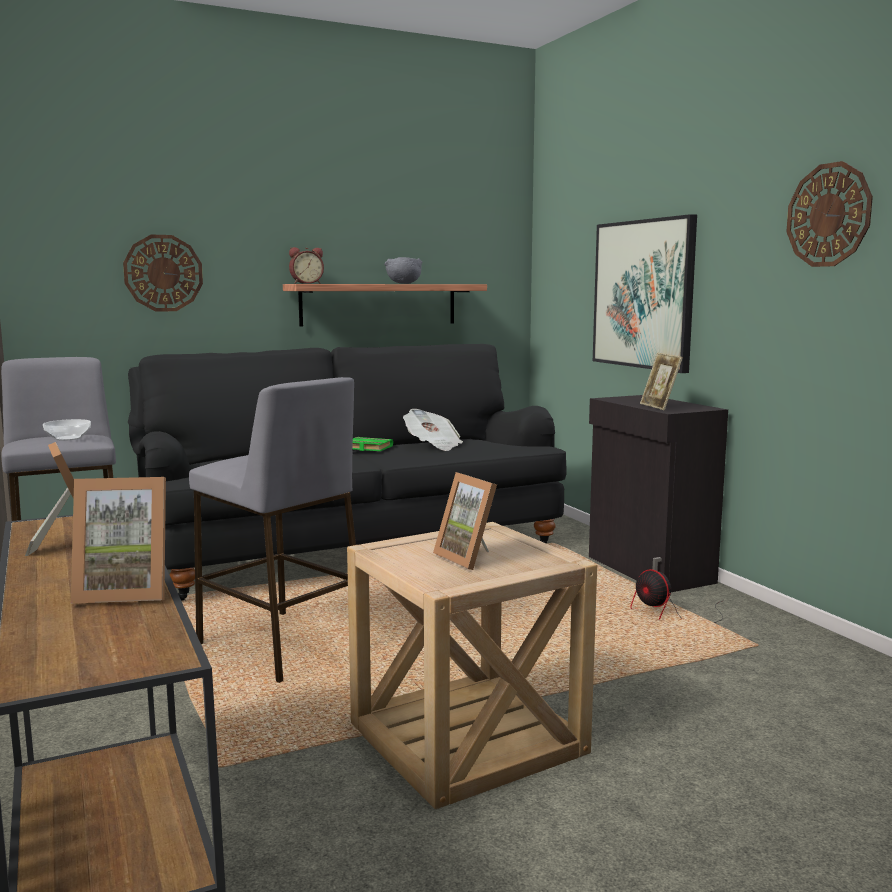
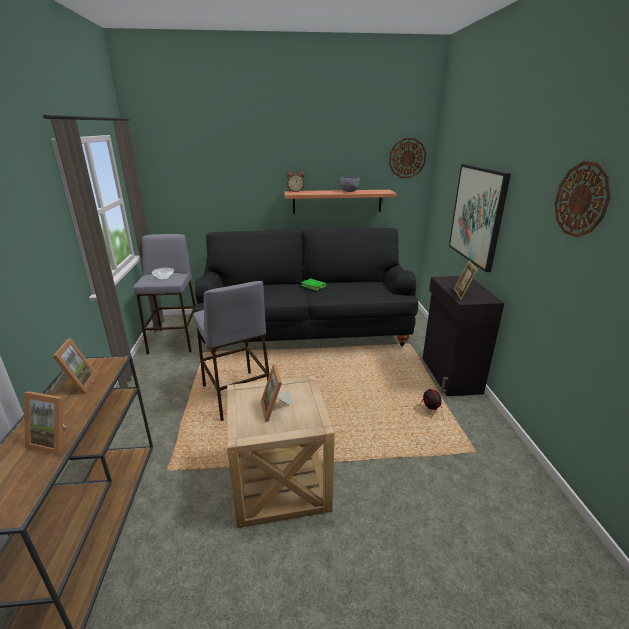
camera: 20 degrees right, 15 degrees up
wall clock [123,235,203,312] -> wall clock moved to [389,138,426,178]
newspaper [403,409,463,451] -> none

